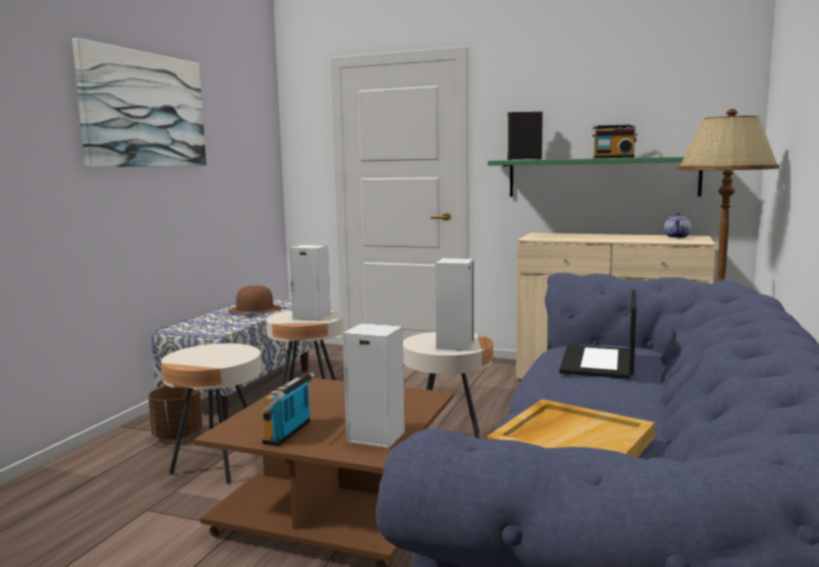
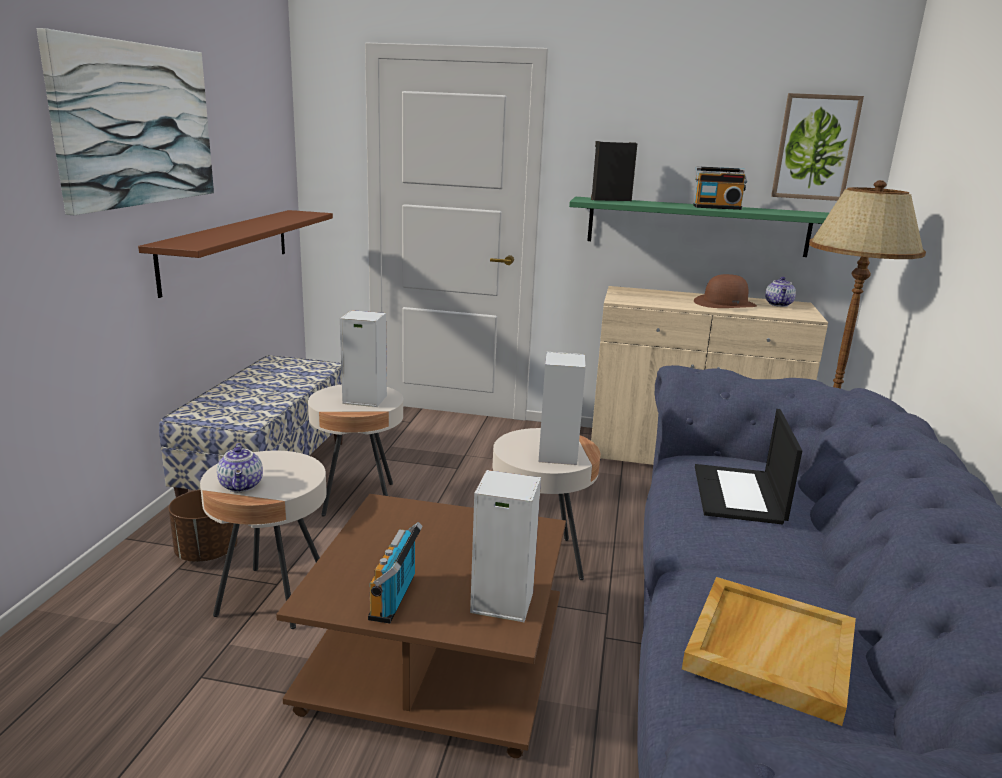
camera: 10 degrees left, 10 degrees up
brown hat [228,286,282,313] -> brown hat moved to [694,274,757,308]
none -> brown shelf [138,210,333,298]
none -> teapot [217,443,263,492]
none -> picture [771,93,864,201]

